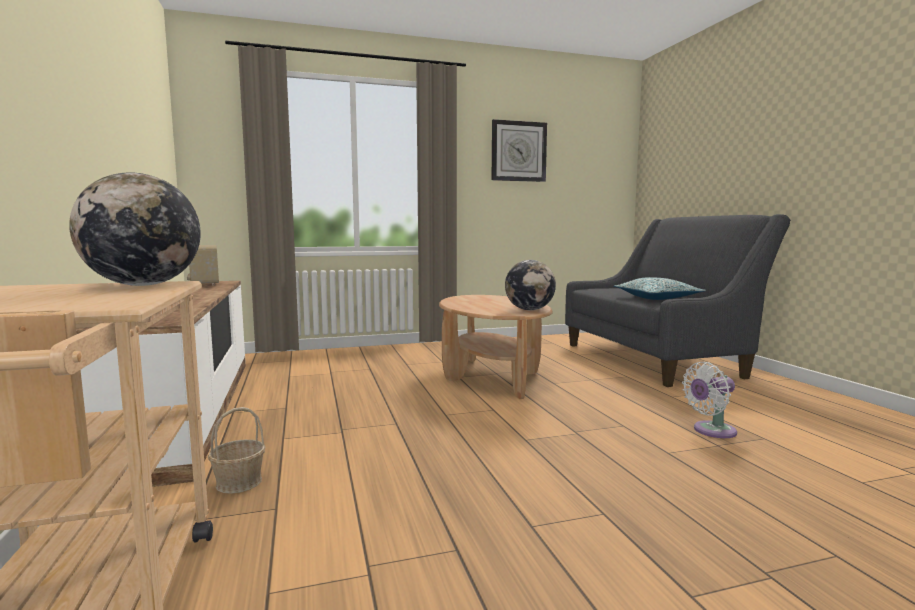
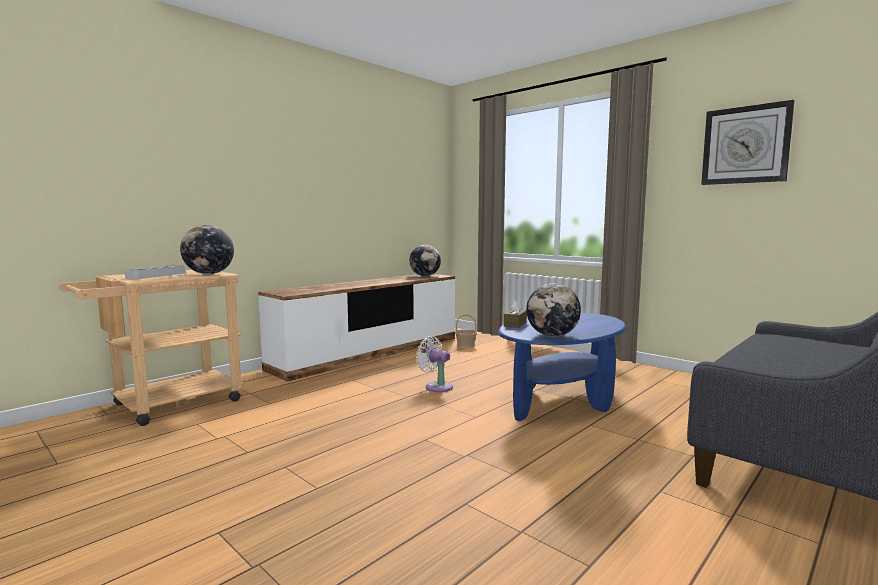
camera: 60 degrees right, 0 degrees up
radio [187,245,219,286] -> globe [409,245,441,276]
basket [208,407,265,494] -> basket moved to [455,314,477,348]
brown coffee table [439,295,553,399] -> blue coffee table [498,313,626,421]
pillow [613,277,706,300] -> none
white fan [682,362,737,438] -> white fan moved to [416,336,453,392]
none -> grey tray [125,265,186,279]
none -> brown tissue box [504,300,527,328]

